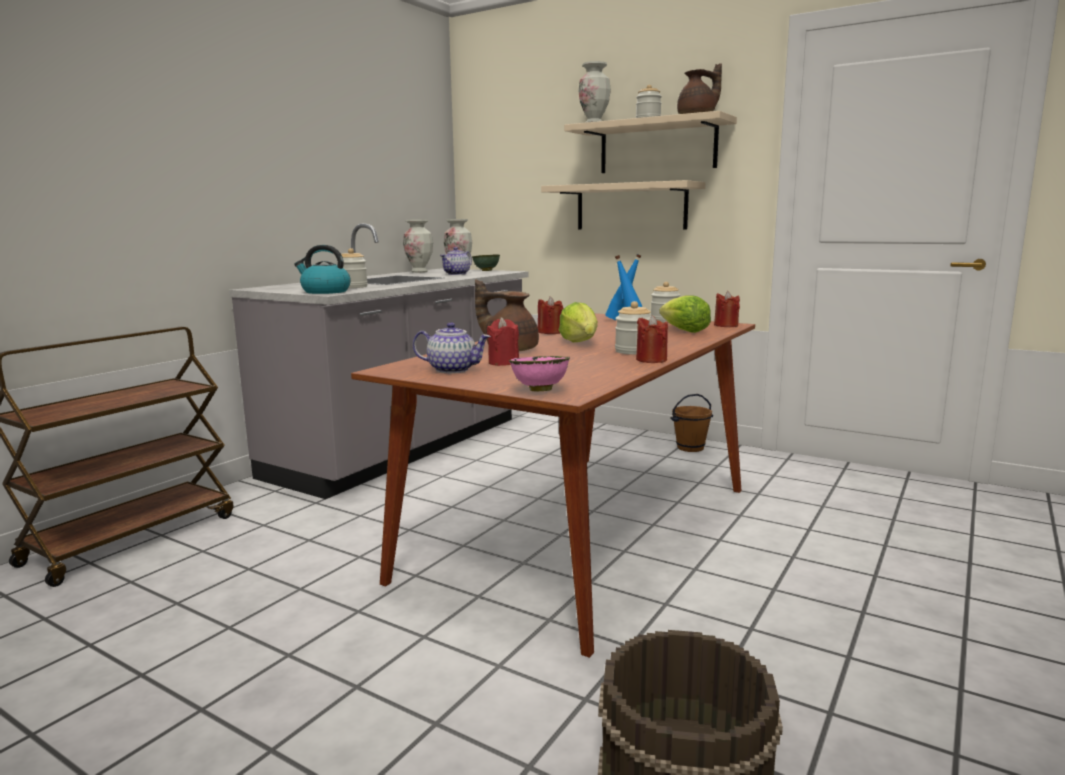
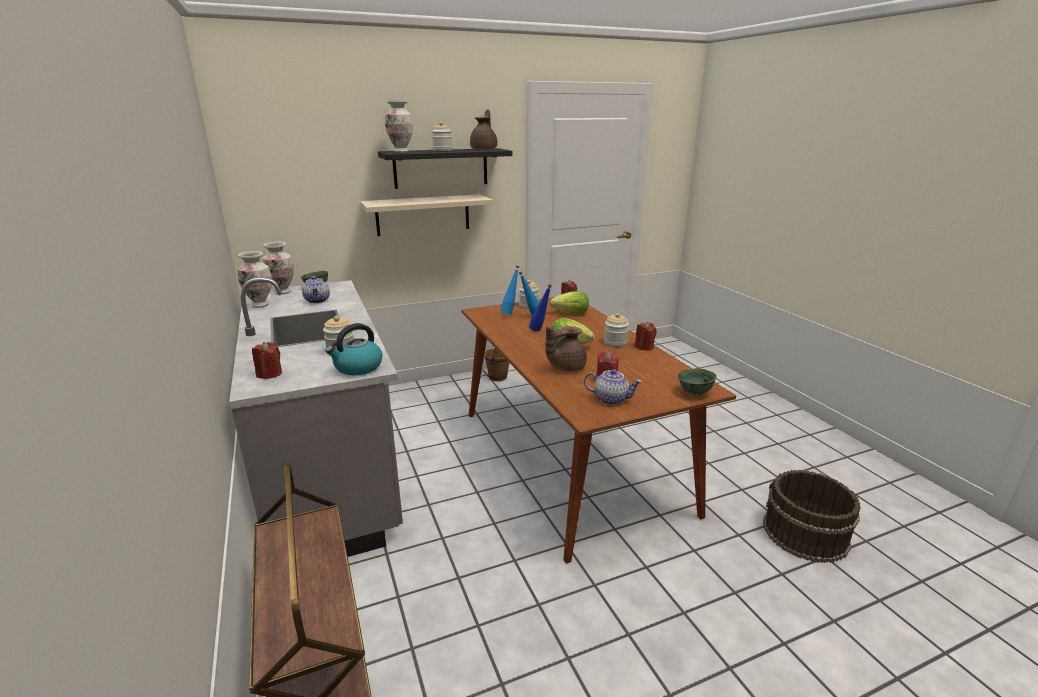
camera: 55 degrees left, 10 degrees up
teapot [413,322,491,373] -> teapot turned 60 degrees clockwise [584,369,642,405]
pink bowl [509,356,570,391] -> green bowl [678,369,716,396]
red candle [538,296,564,334] -> red candle moved to [252,342,282,379]
beige shelf [564,111,737,173] -> black shelf [378,148,512,189]
none -> blue bottle [529,284,552,331]

